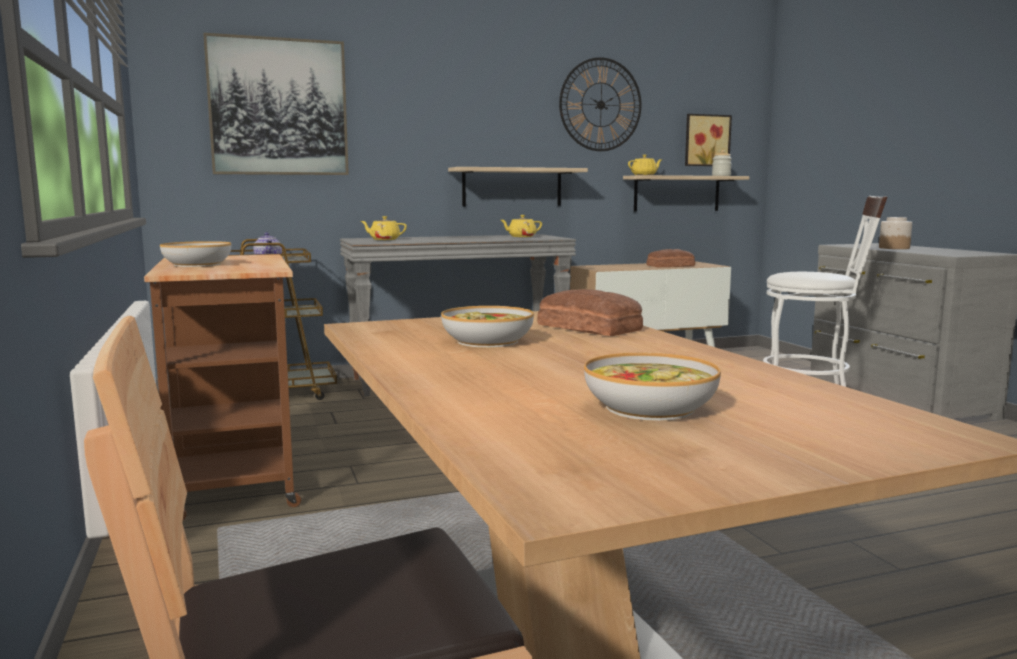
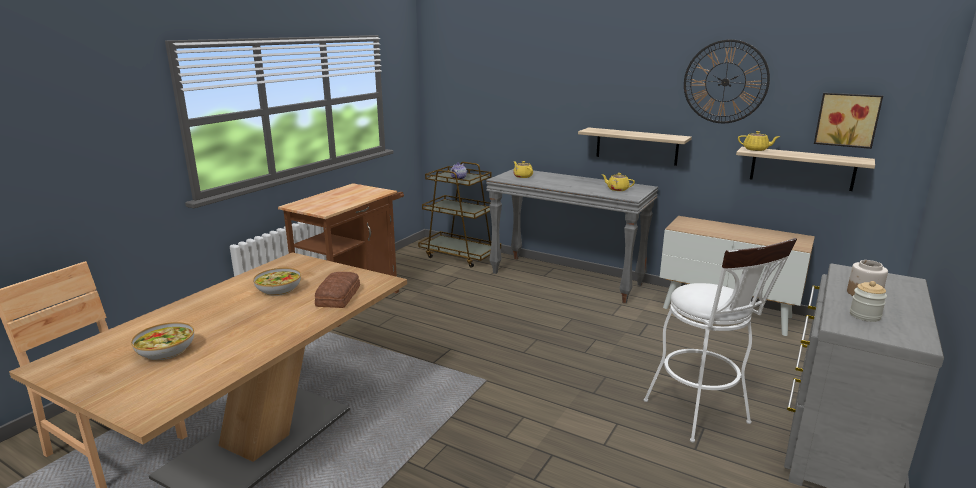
camera: 50 degrees right, 10 degrees up
bowl [160,241,231,267] -> none
picture [203,33,349,175] -> none
bread [647,249,695,267] -> none
jar [712,150,732,176] -> jar moved to [850,281,887,322]

